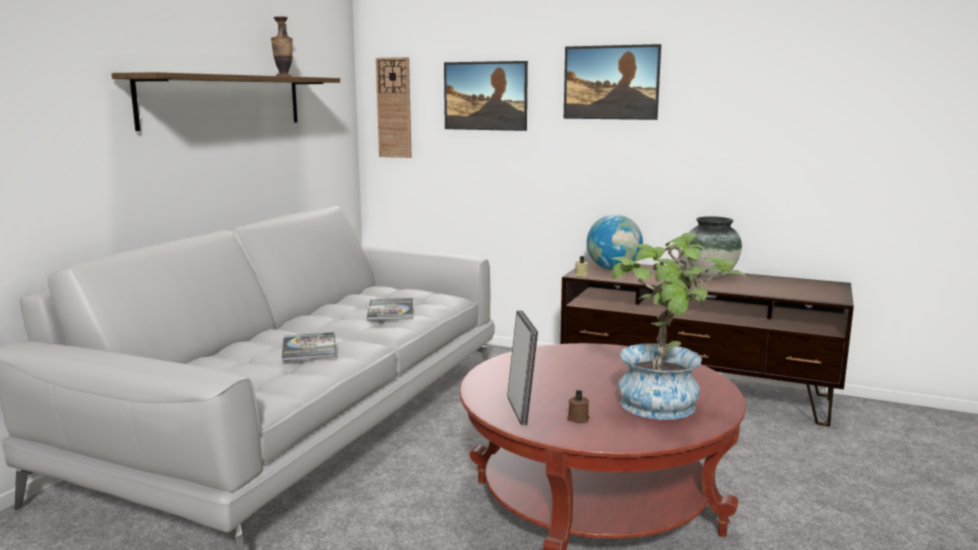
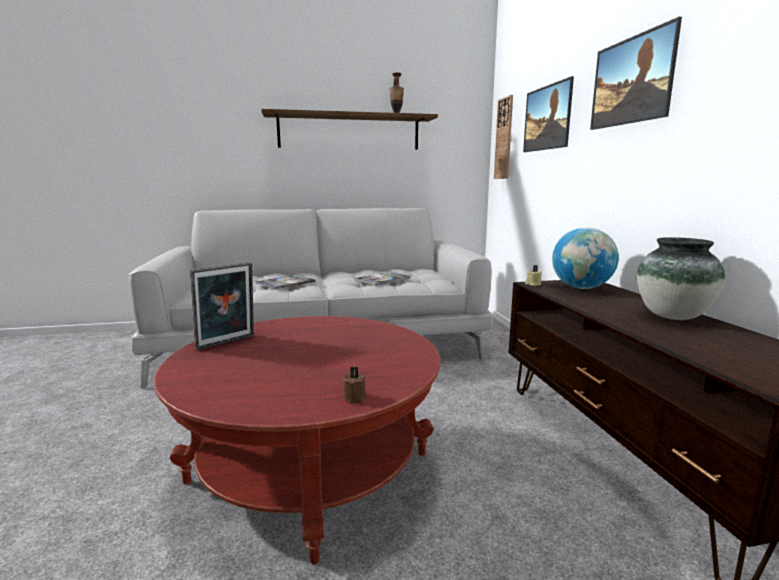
camera: 55 degrees right, 0 degrees up
brown candle [567,390,590,423] -> brown candle moved to [342,366,366,404]
potted plant [610,233,748,420] -> none

